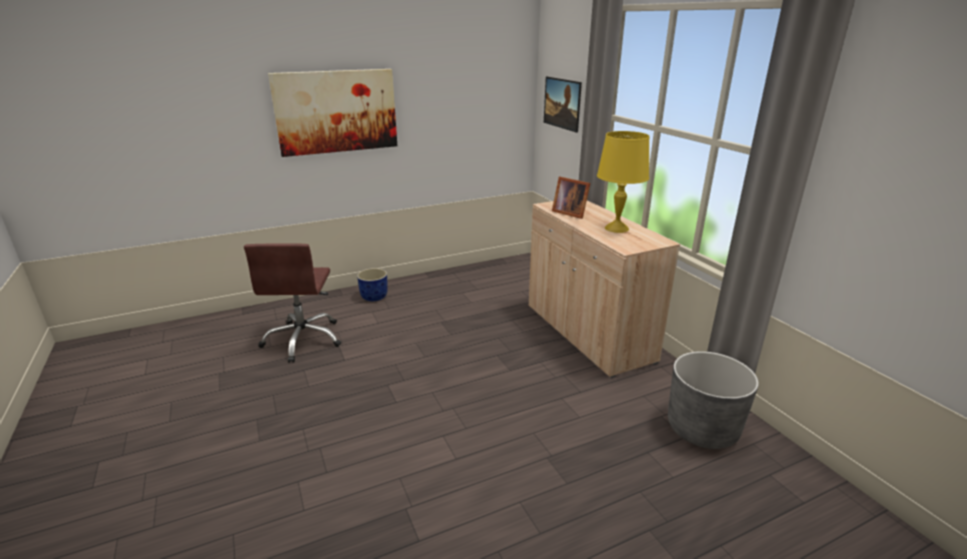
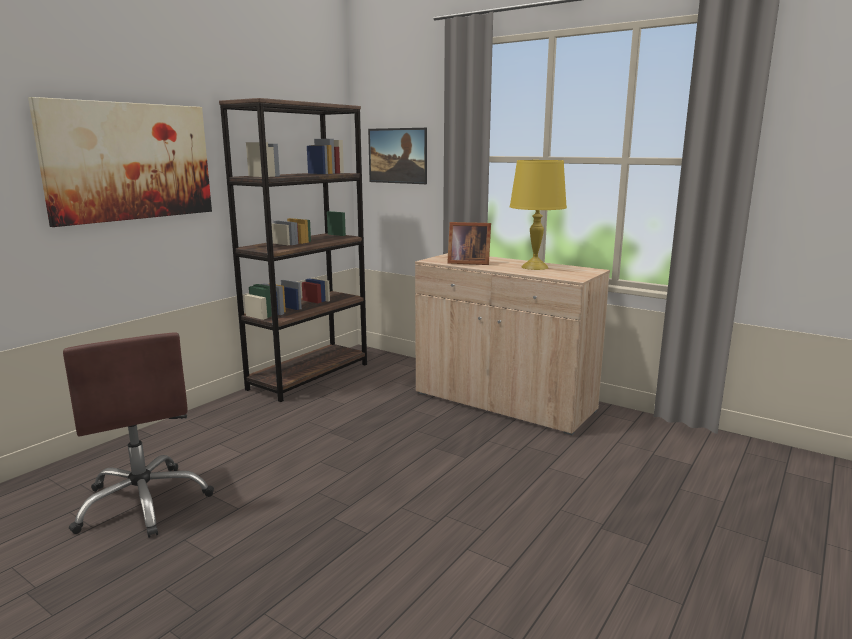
camera: 30 degrees left, 10 degrees down
blue planter [357,268,388,301] -> none
grey planter [668,351,759,449] -> none
none -> brown bookcase [219,98,367,402]

